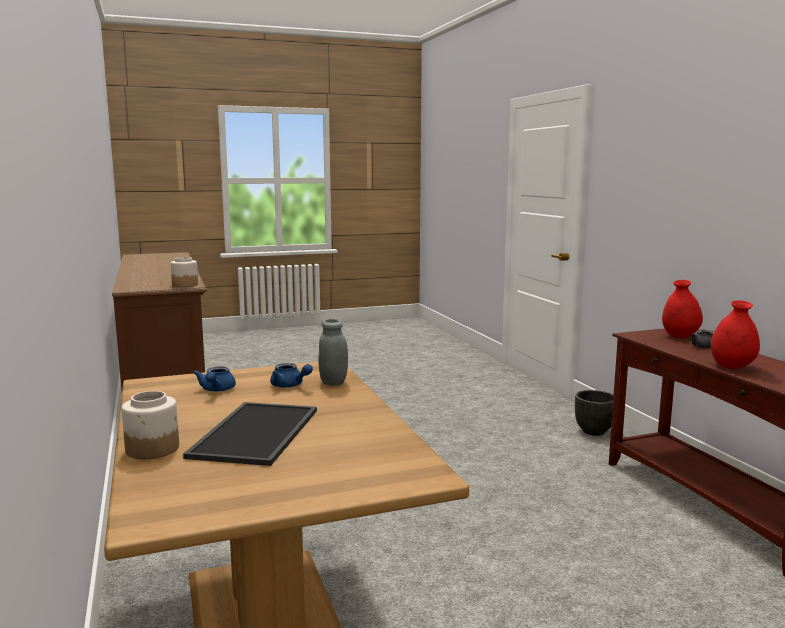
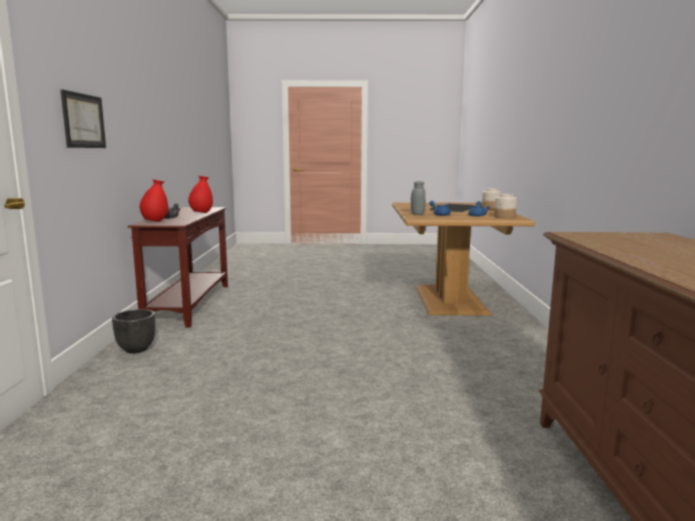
camera: 160 degrees left, 0 degrees up
jar [171,257,198,287] -> jar moved to [494,194,517,218]
none -> picture [61,90,106,148]

